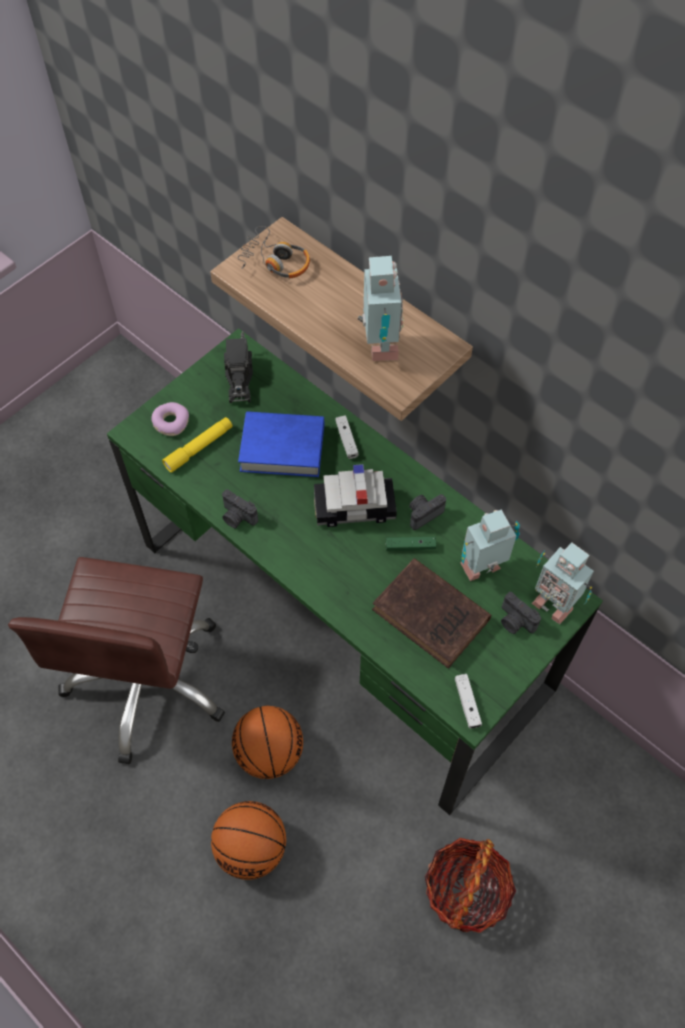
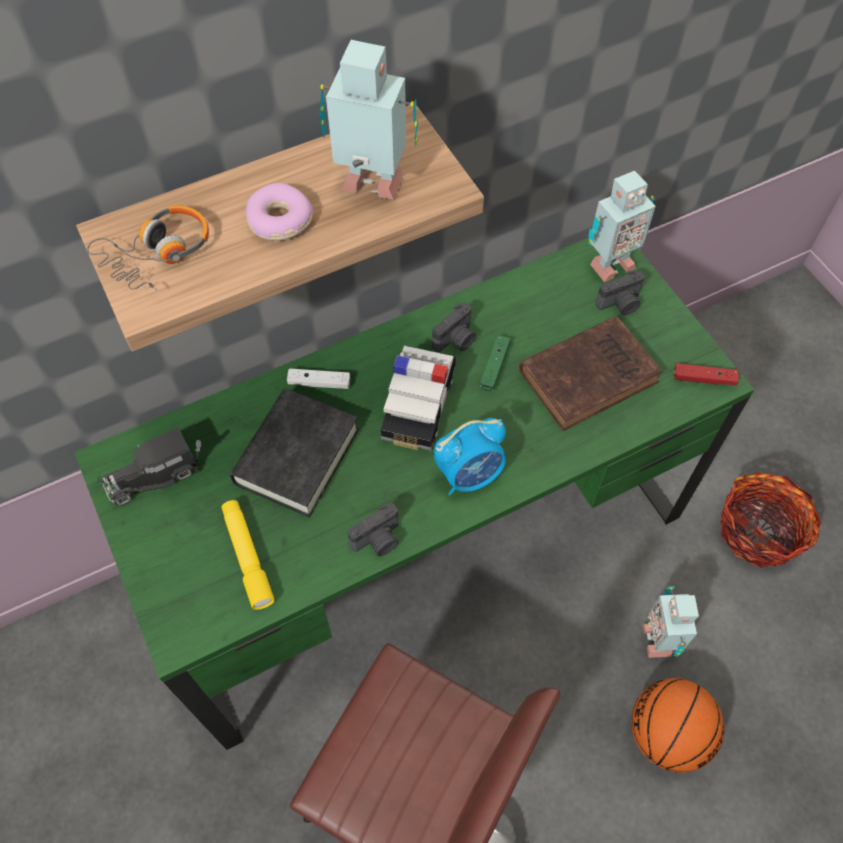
camera: 70 degrees left, 0 degrees up
donut [151,402,189,436] -> donut moved to [246,183,313,241]
toy truck [224,331,253,403] -> toy truck turned 135 degrees clockwise [100,427,201,506]
basketball [232,706,303,779] -> none
blue book [238,411,324,477] -> black book [230,389,359,517]
camera [409,494,446,530] -> camera turned 120 degrees counterclockwise [432,303,476,352]
white game controller [455,674,482,729] -> red game controller [674,363,739,386]
toy robot [460,509,520,581] -> toy robot moved to [643,586,699,658]
none -> alarm clock [434,418,506,495]

